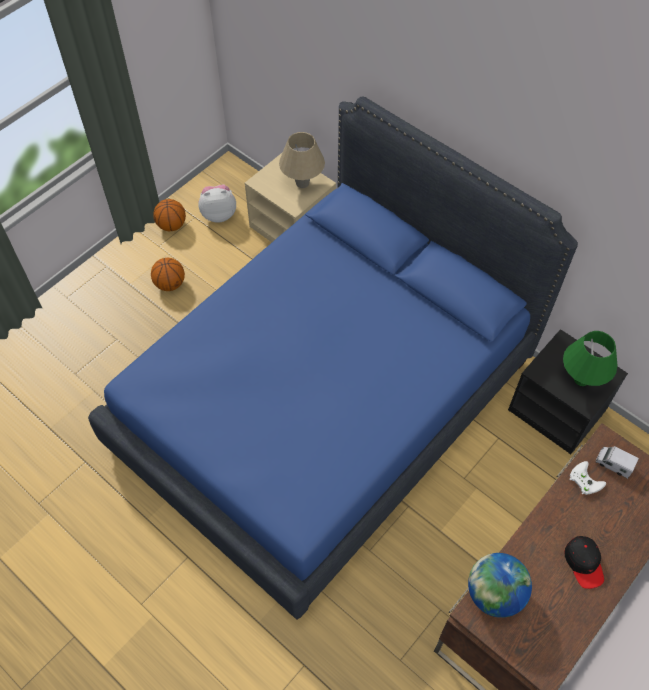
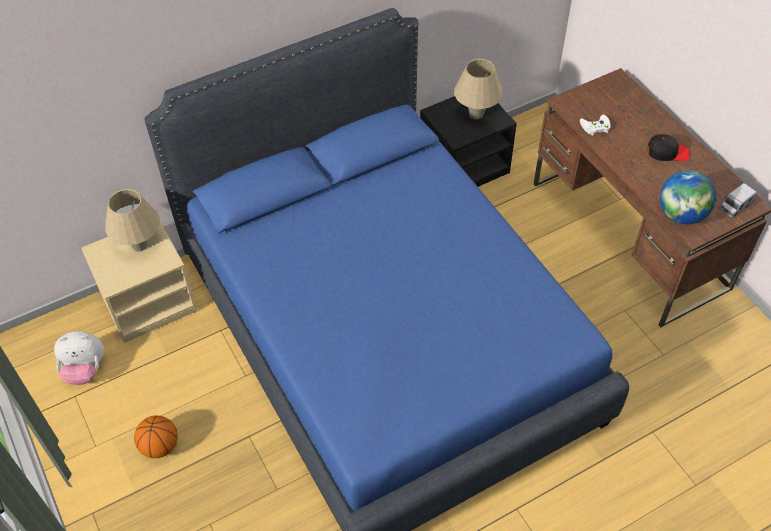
camera: 70 degrees left, 5 degrees down
basketball [153,199,186,231] -> none
plush toy [198,184,236,223] -> plush toy turned 105 degrees counterclockwise [54,331,104,385]
green table lamp [563,331,618,386] -> beige table lamp [454,59,503,120]
toy truck [596,445,639,479] -> toy truck moved to [719,183,757,218]

